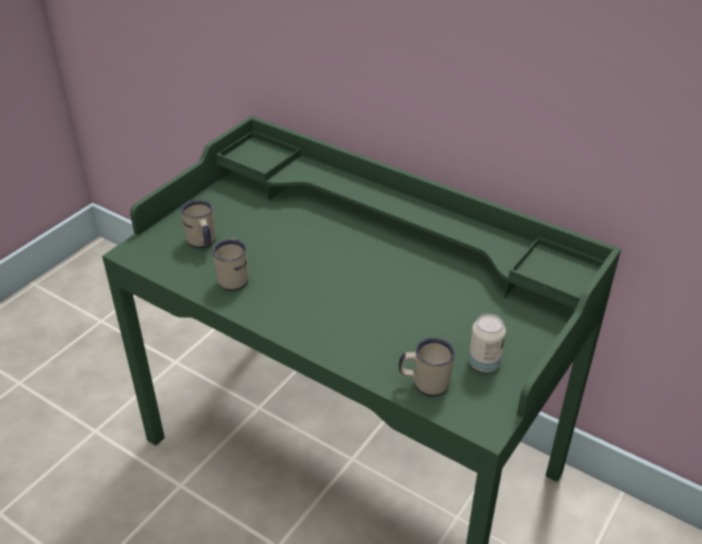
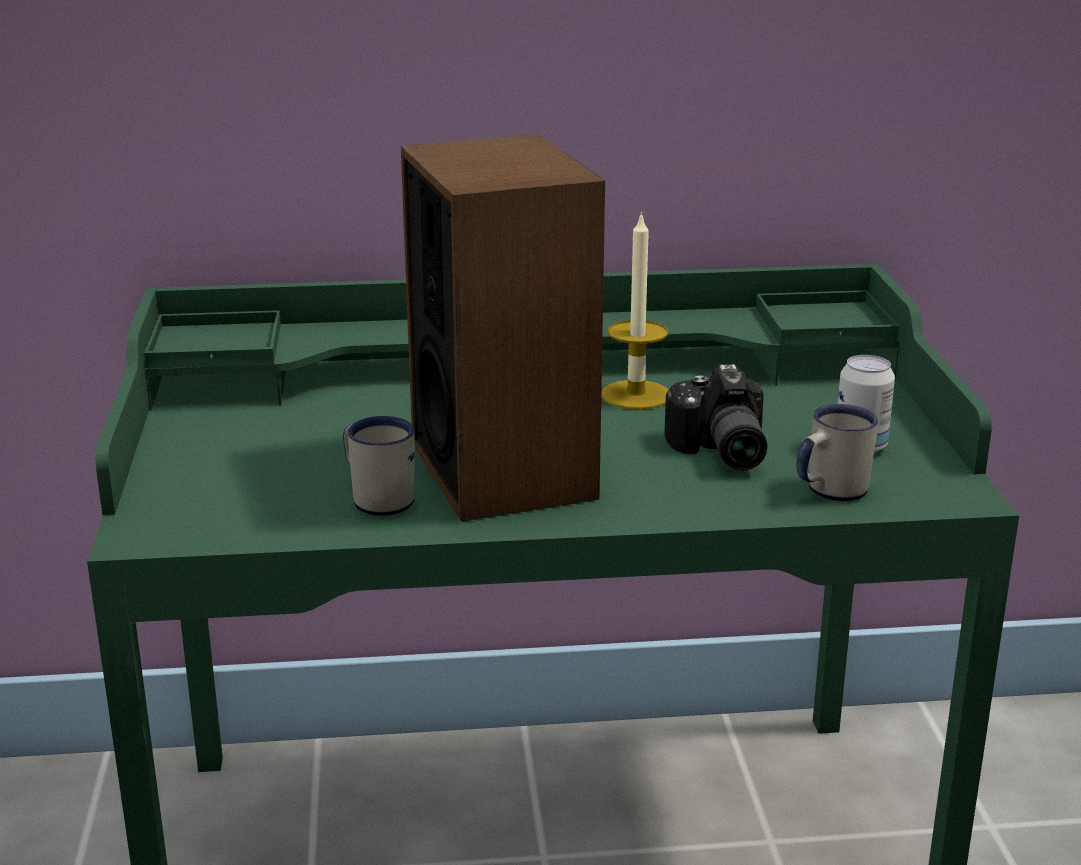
camera: 40 degrees left, 15 degrees down
white mug [181,200,215,248] -> none
none -> speaker [401,134,605,522]
none -> candle [601,211,669,410]
none -> camera [664,364,767,470]

